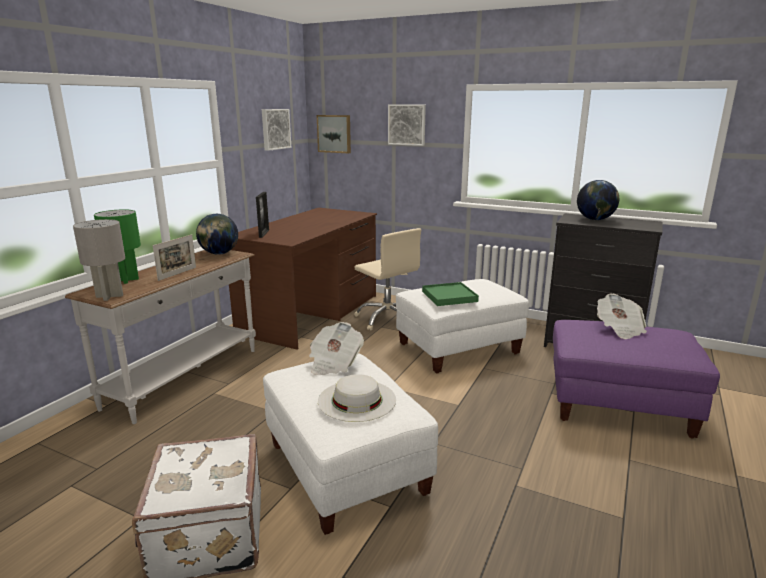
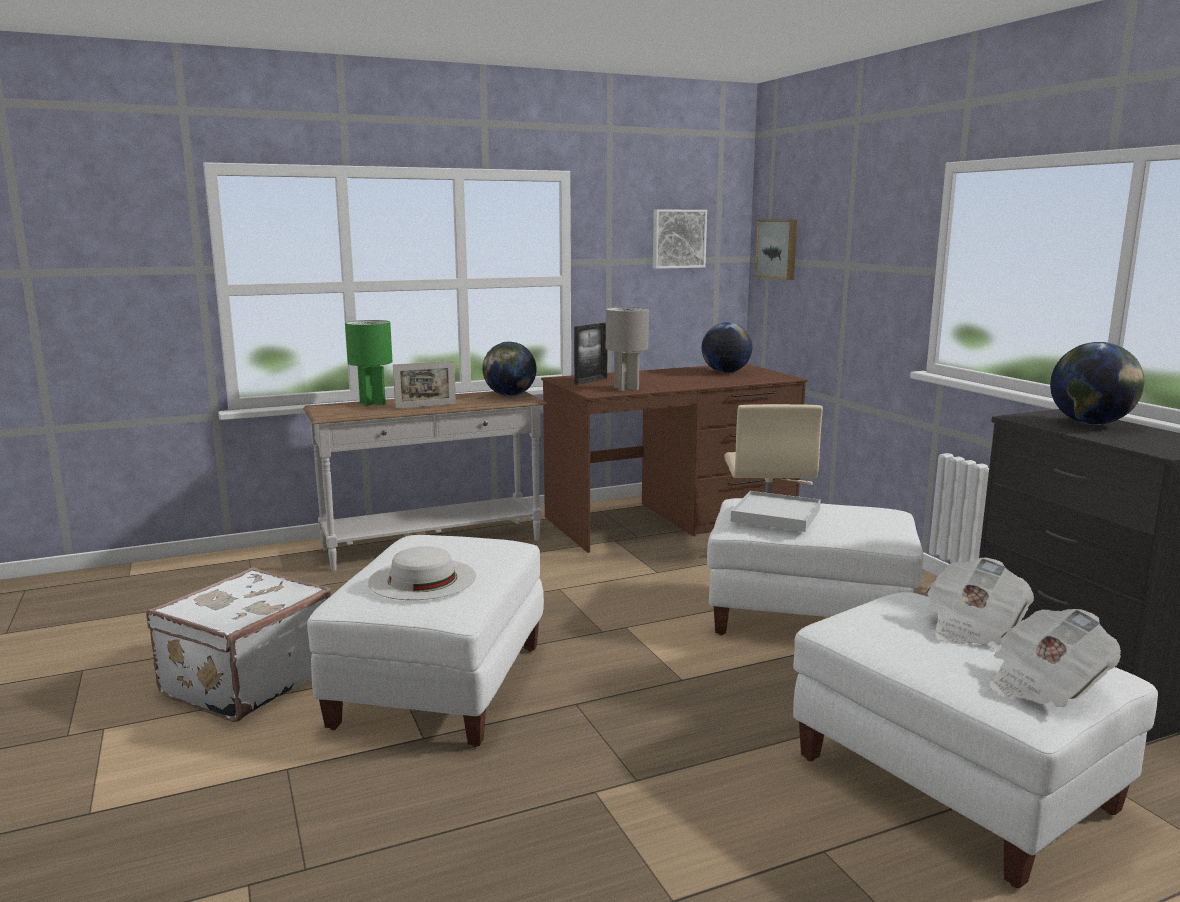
camera: 40 degrees right, 5 degrees down
grey table lamp [73,219,125,301] -> grey table lamp moved to [606,307,649,391]
newspaper [309,322,364,375] -> newspaper moved to [990,609,1121,707]
picture [388,105,426,146] -> none
green tray [422,282,479,306] -> white tray [731,491,821,532]
purple ottoman [553,320,720,438] -> white ottoman [793,592,1158,889]
none -> globe [702,322,752,373]

